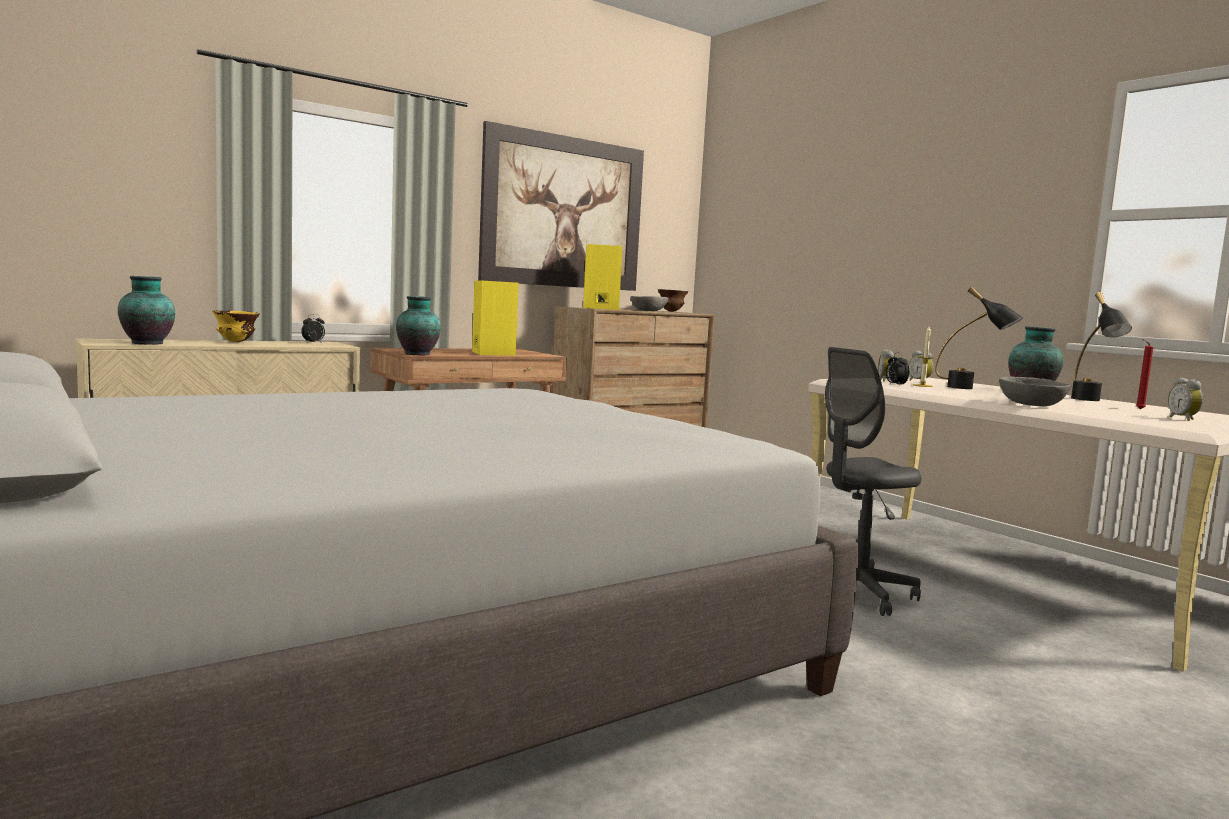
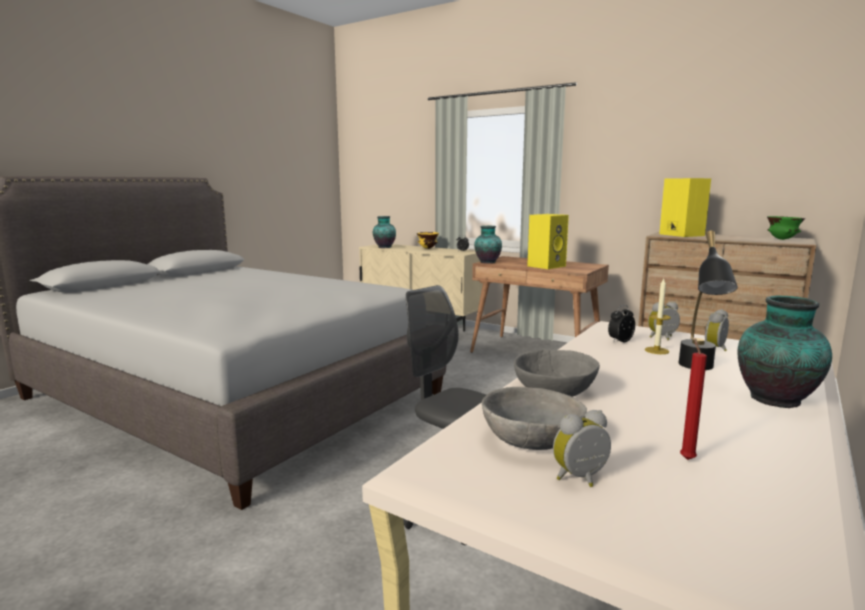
camera: 70 degrees right, 5 degrees up
picture [478,121,644,291] -> none
grey bowl [630,296,669,311] -> grey bowl moved to [482,387,587,450]
brown bowl [658,289,688,312] -> green bowl [767,216,805,240]
black table lamp [1071,292,1132,401] -> none

